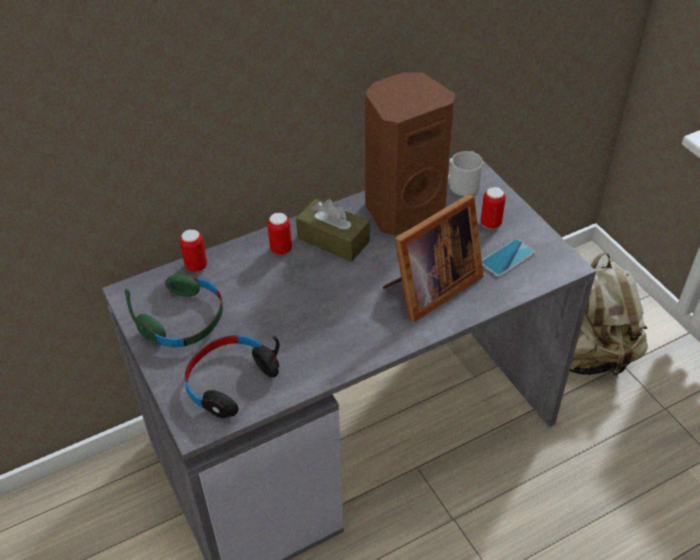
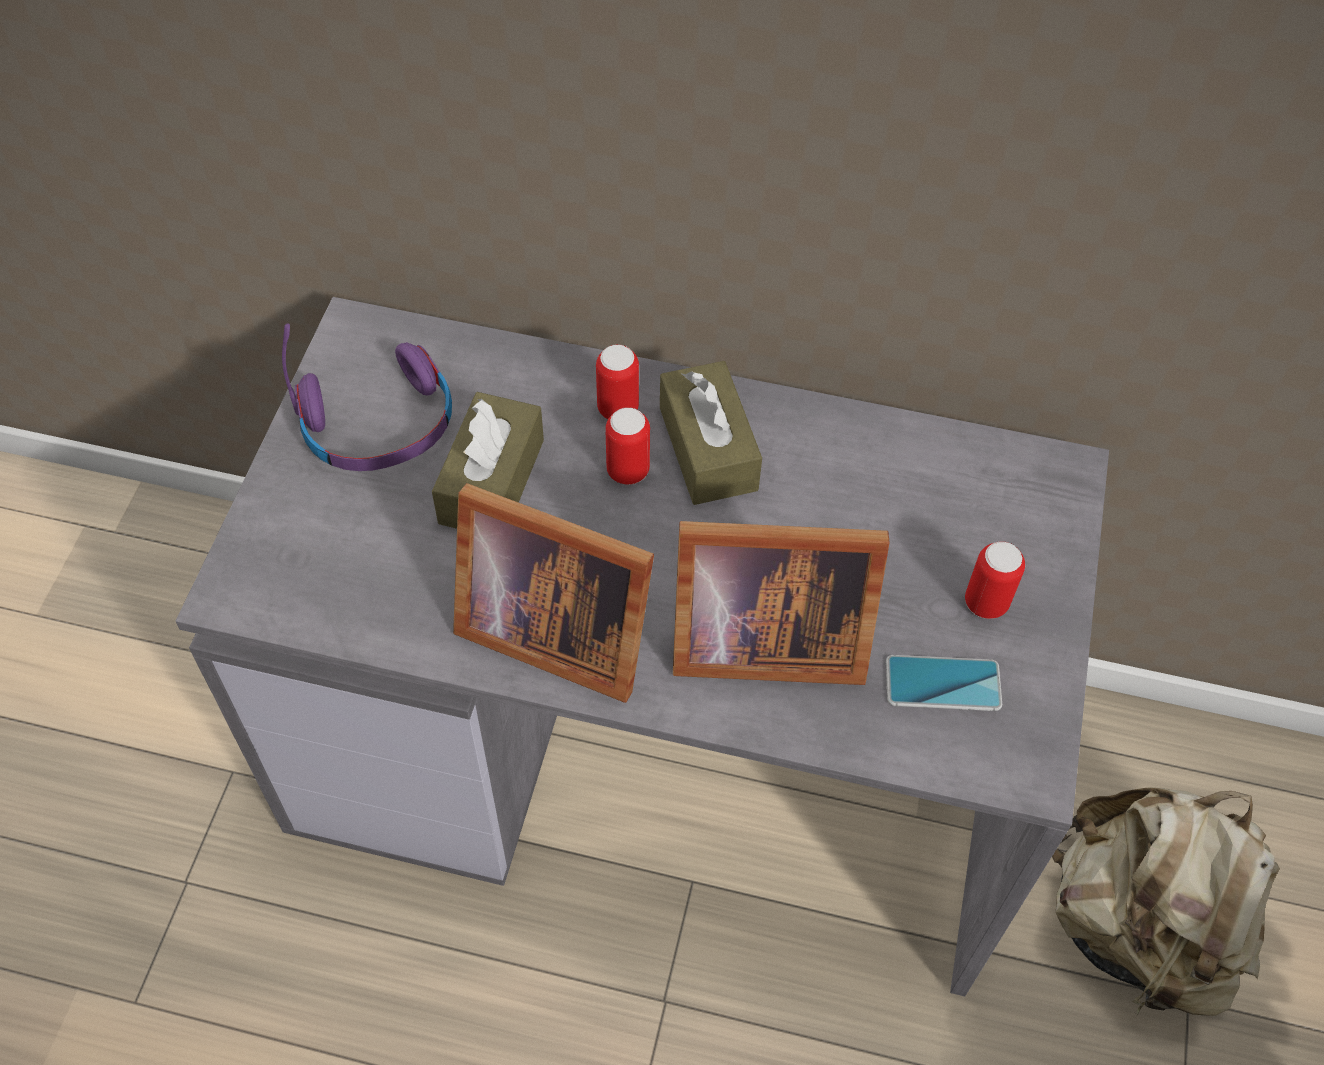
camera: 40 degrees right, 10 degrees up
green headphones [125,272,223,347] -> purple headphones [282,324,452,471]
can [180,229,207,272] -> can moved to [605,407,650,485]
black headphones [185,335,280,418] -> none
brown speaker [365,72,455,235] -> none
grey mug [448,151,483,196] -> none
none -> brown tissue box [432,392,544,529]
none -> picture frame [453,483,654,703]

